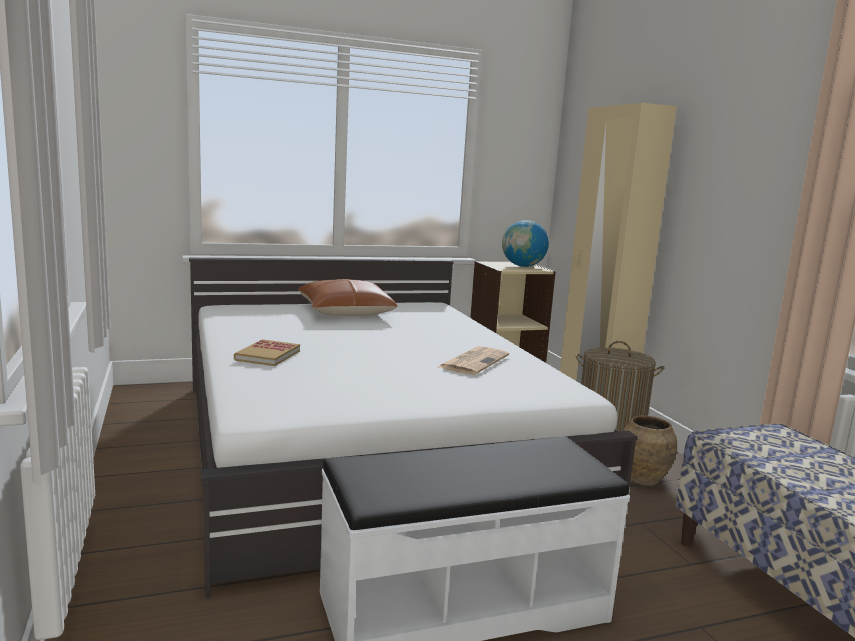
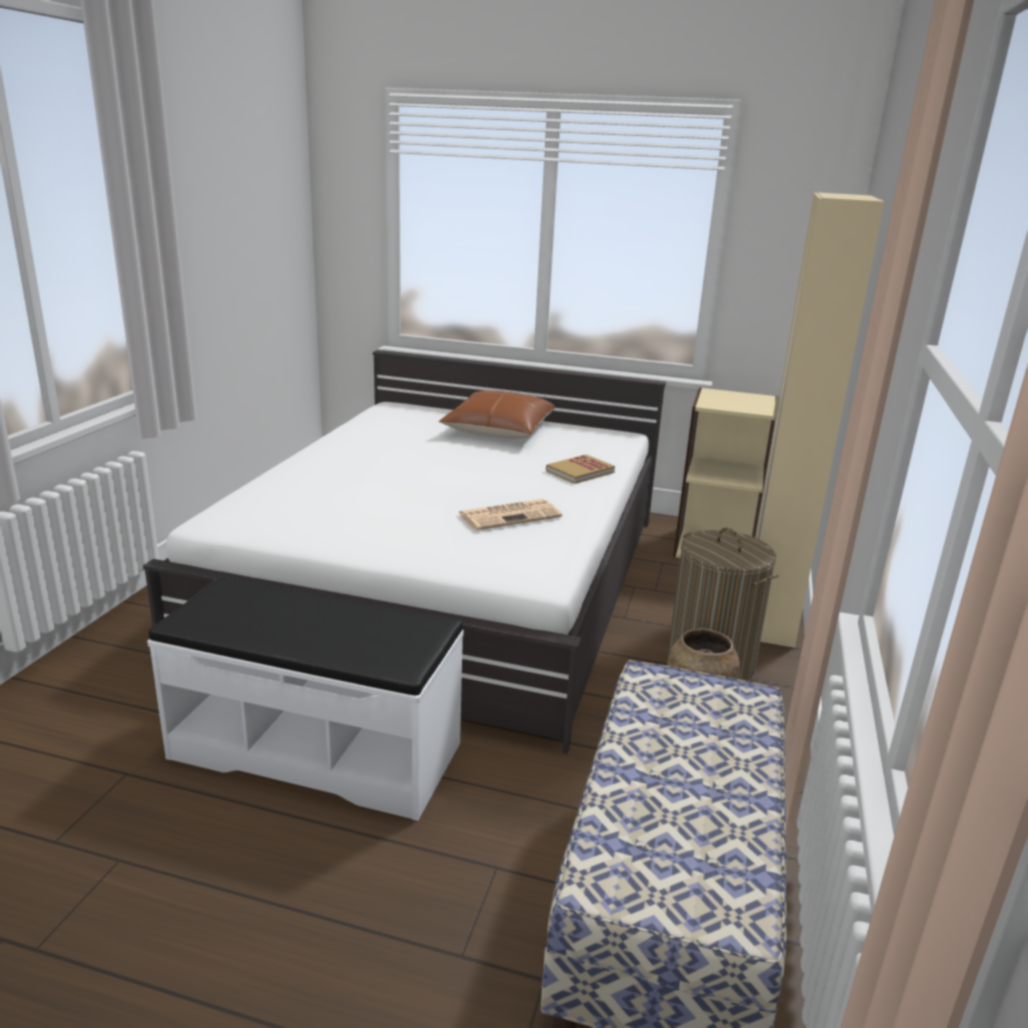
camera: 35 degrees right, 10 degrees up
book [234,339,300,366] -> book moved to [546,455,615,484]
globe [502,220,549,267] -> none

